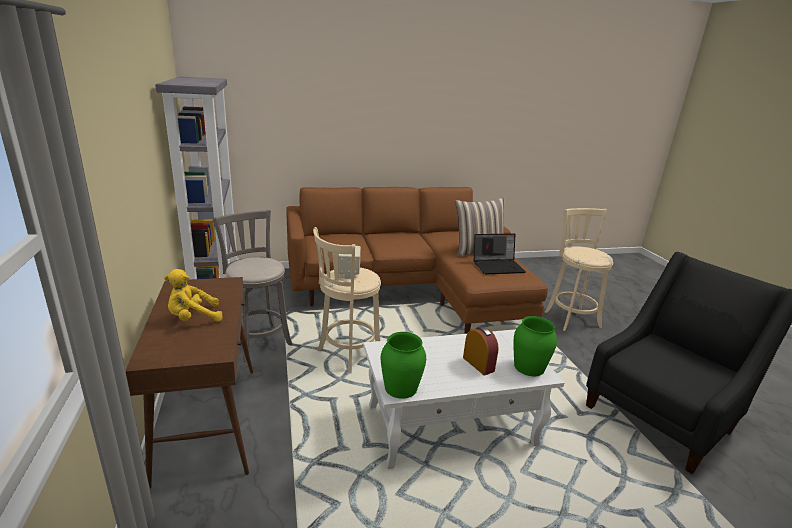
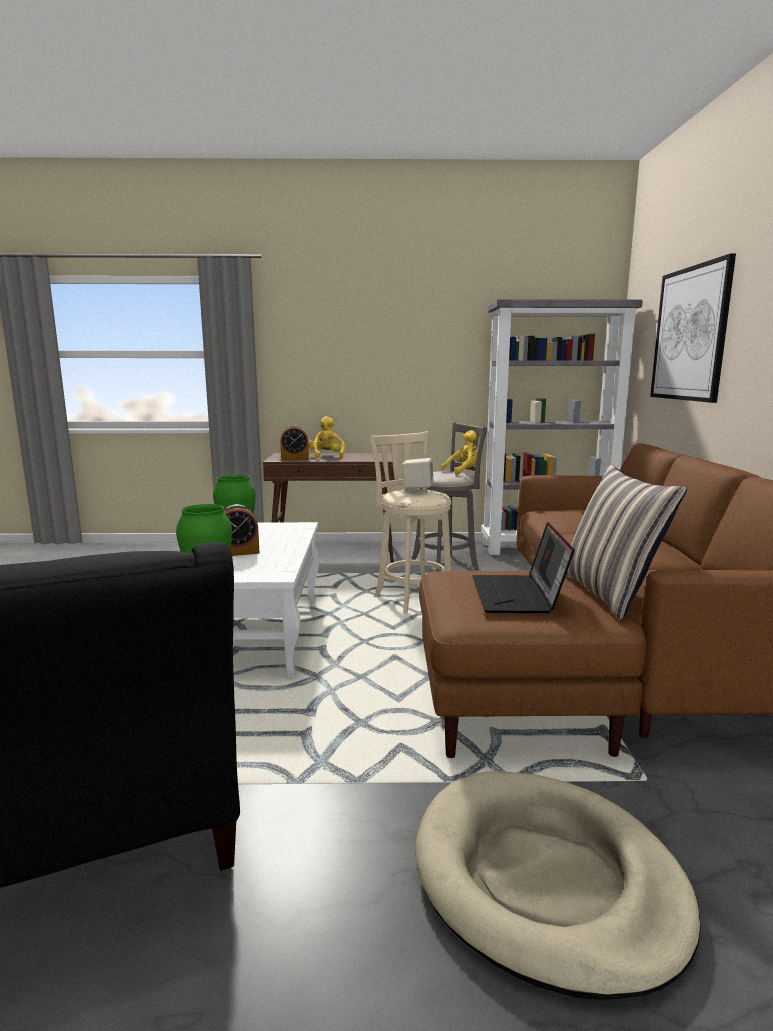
camera: 105 degrees right, 10 degrees down
beige stool [545,208,613,331] -> beige dog bed [415,771,701,1000]
none -> alarm clock [280,425,309,460]
none -> yellow plush toy [441,430,480,475]
none -> picture [650,253,736,403]

